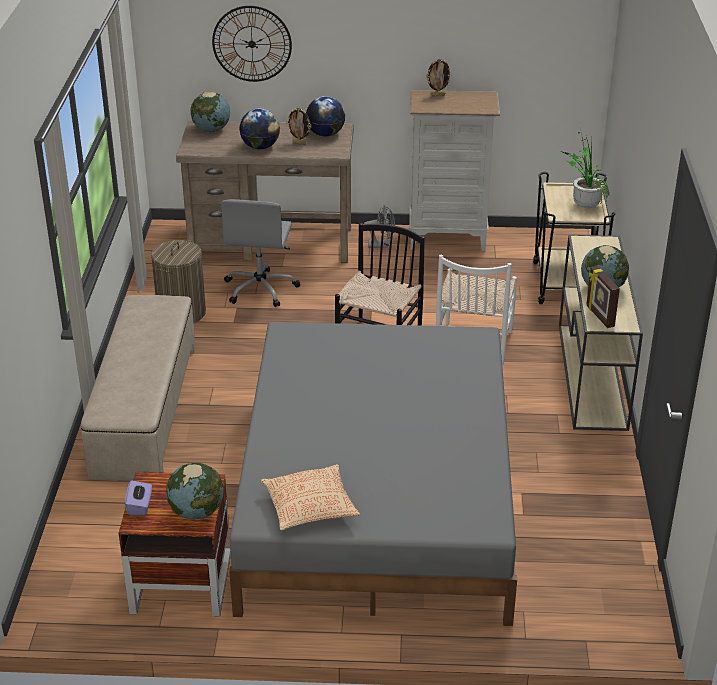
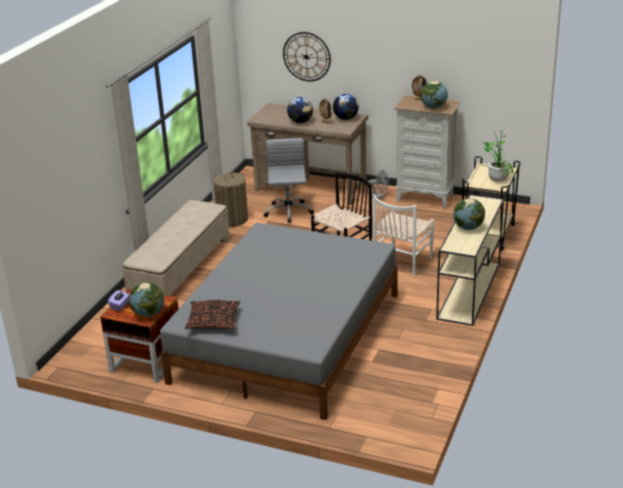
camera: 20 degrees right, 5 degrees down
globe [190,92,230,133] -> globe moved to [420,81,448,109]
grey office chair [221,199,300,307] -> grey office chair turned 150 degrees clockwise [264,138,314,223]
beige pillow [261,464,360,530] -> black pillow [185,300,240,329]
picture frame [586,266,620,328] -> none

